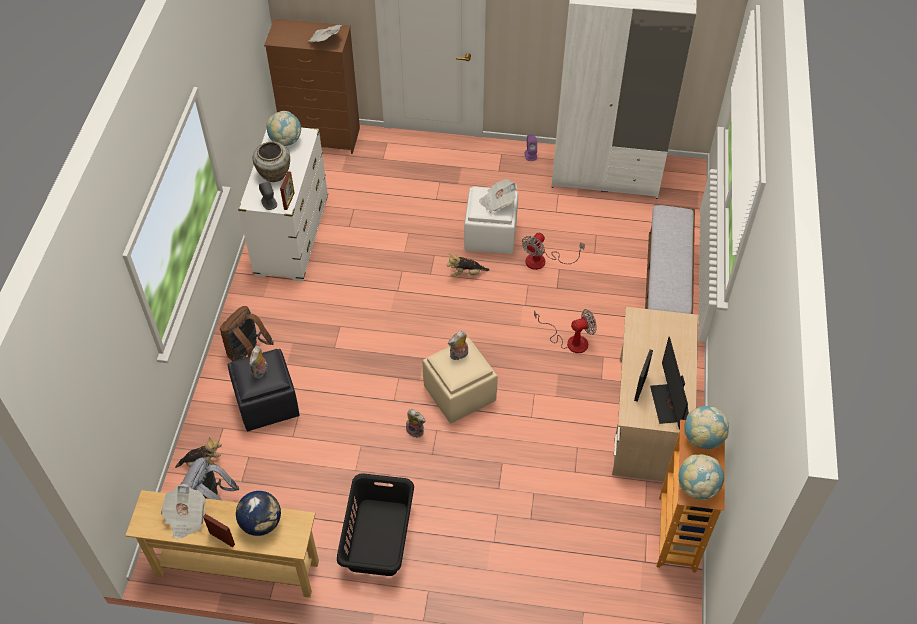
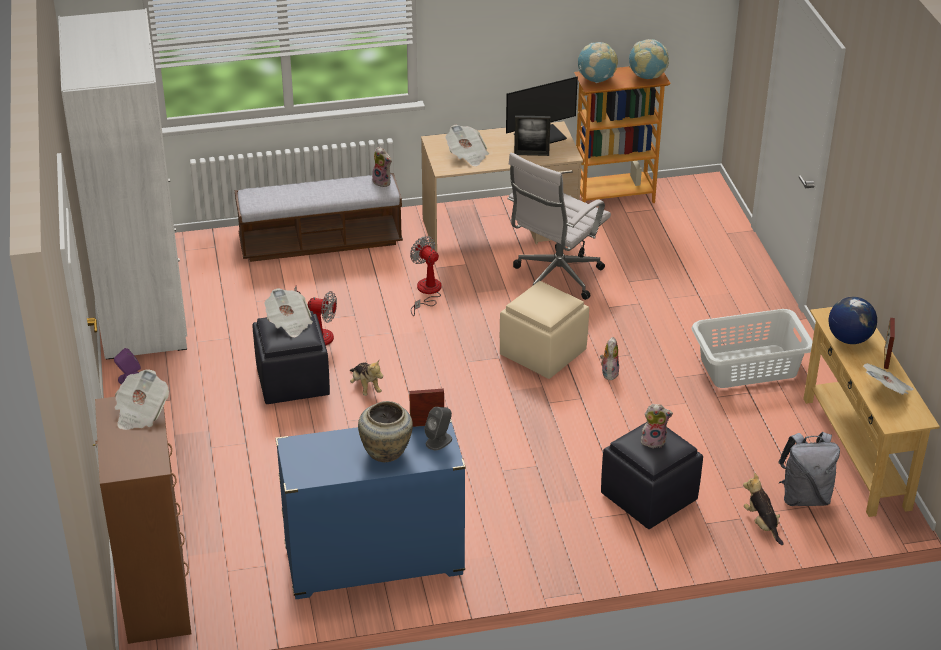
camera: 110 degrees left, 15 degrees down
brown backpack [220,306,274,361] -> none
white dresser [238,128,328,281] -> blue dresser [275,420,466,599]
globe [266,111,301,146] -> none
black laundry basket [337,473,414,576] -> white laundry basket [692,309,813,388]
plush toy [448,331,468,360] -> plush toy moved to [372,147,392,187]
white ottoman [464,186,518,254] -> black ottoman [253,311,330,404]
none -> newspaper [446,125,489,167]
none -> white office chair [507,153,611,300]

